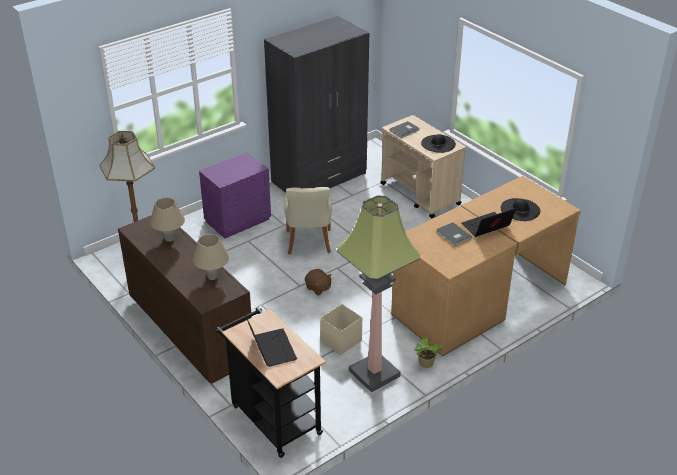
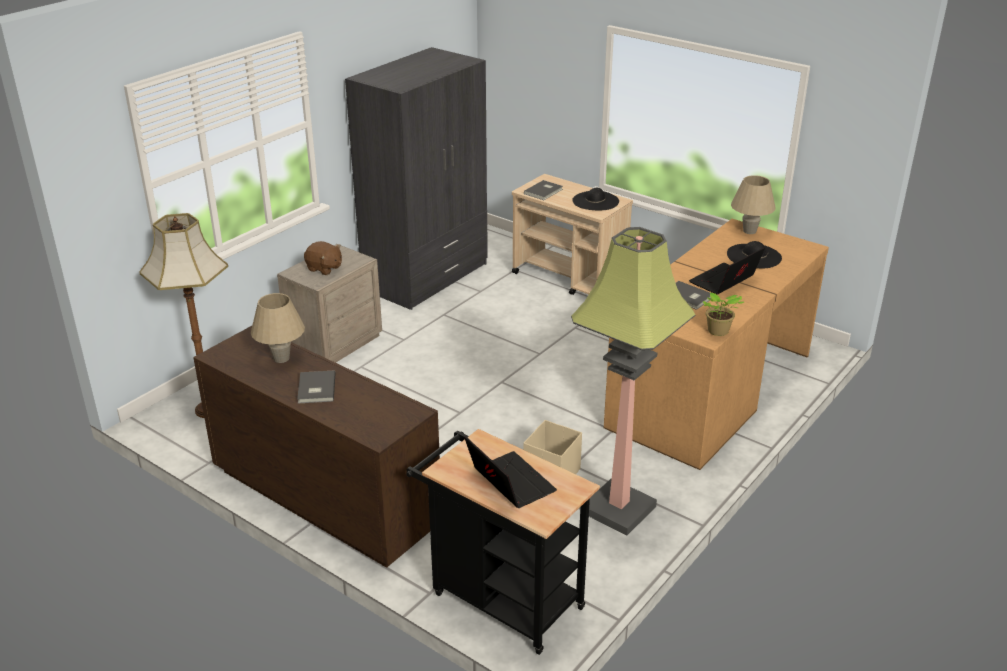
camera: 15 degrees left, 5 degrees down
beige table lamp [193,234,229,280] -> beige table lamp moved to [731,175,776,234]
purple nightstand [199,153,271,239] -> beige nightstand [277,244,382,363]
beige chair [284,187,332,254] -> none
brown plush toy [305,269,332,295] -> brown plush toy moved to [304,241,342,275]
potted plant [414,338,442,368] -> potted plant moved to [703,292,745,336]
none -> grey book [297,370,336,403]

